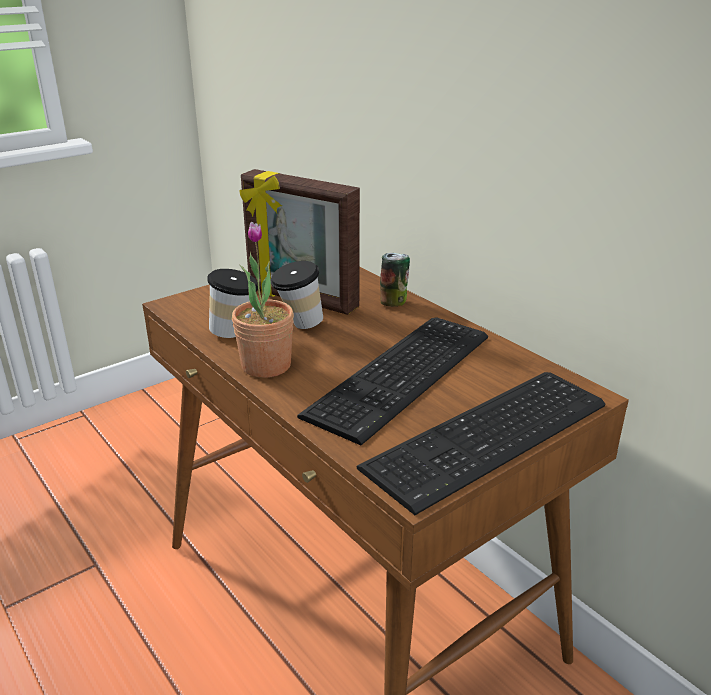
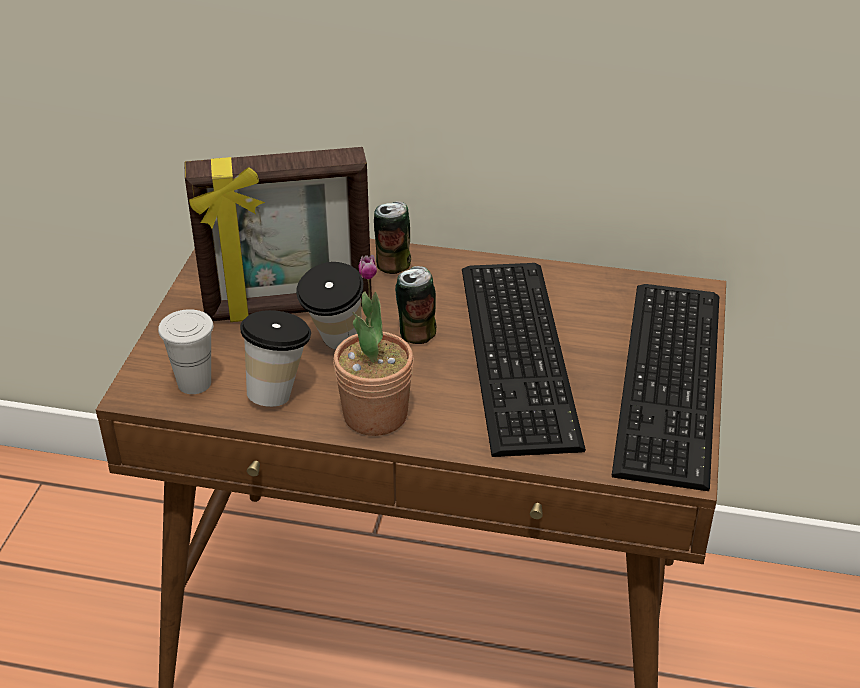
camera: 40 degrees left, 10 degrees up
none -> white cup [158,309,213,394]
none -> can [395,266,437,344]

